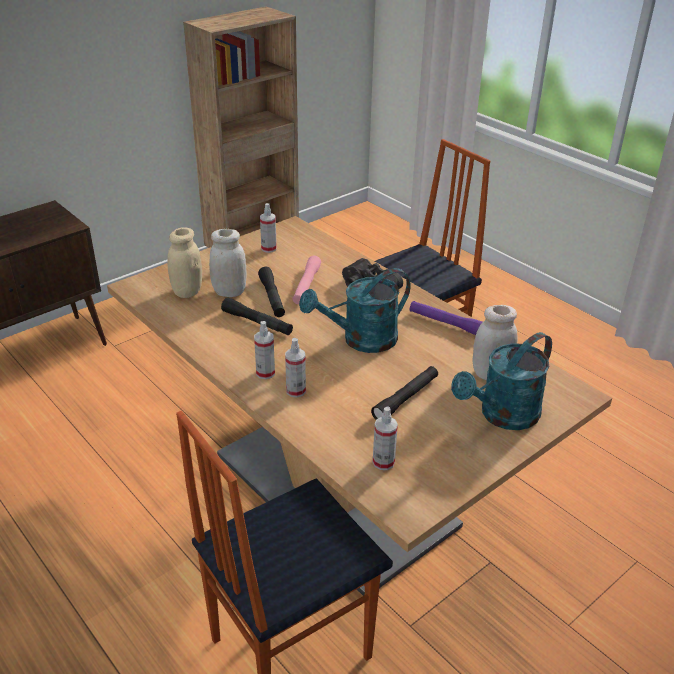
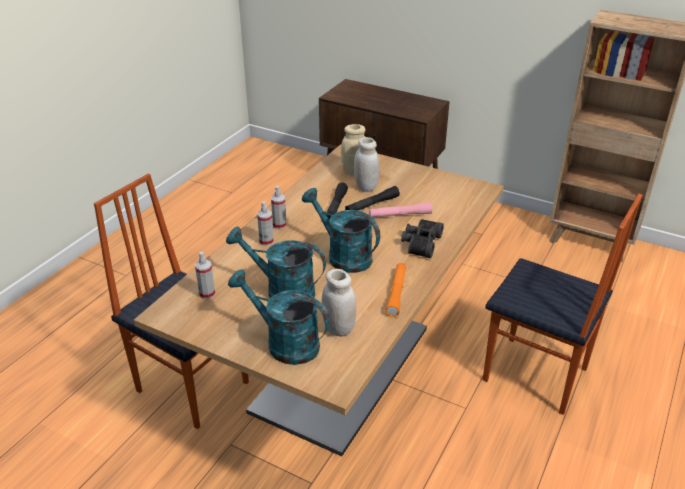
camera: 70 degrees right, 0 degrees up
spray bottle [260,203,277,253] -> none
black flashlight [371,366,438,420] -> turquoise watering can [226,227,326,298]
purple flashlight [410,301,483,335] -> orange flashlight [385,263,406,317]

